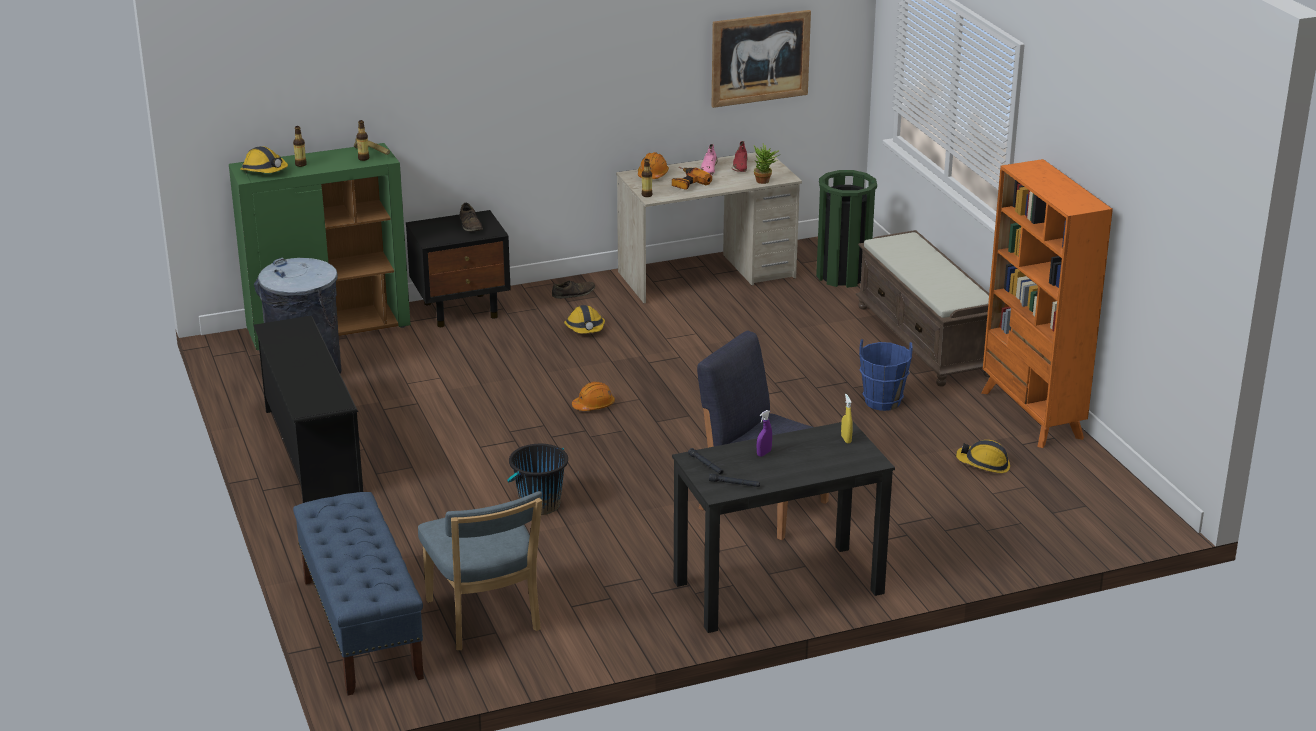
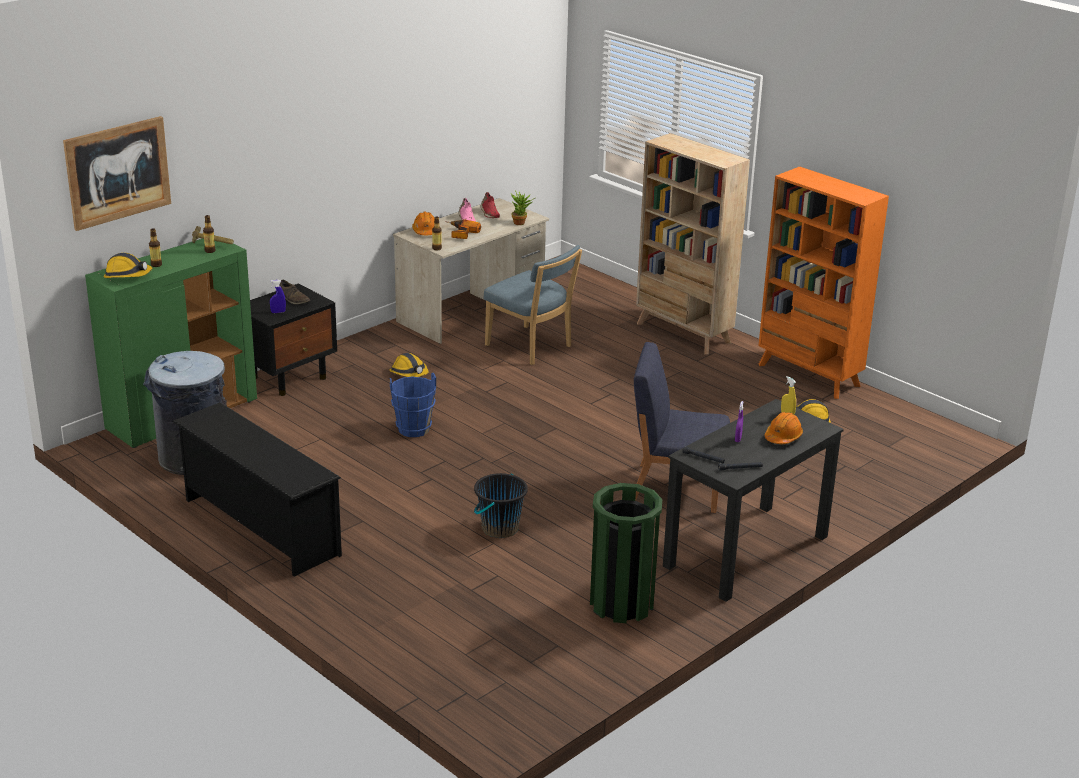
camera: 25 degrees left, 0 degrees up
blue bench [293,492,424,696] -> none
blue chair [418,491,542,650] -> blue chair moved to [483,245,582,365]
brown shoe [552,281,595,299] -> none
orange hard hat [572,382,615,411] -> orange hard hat moved to [764,412,803,444]
picture [712,10,811,108] -> picture moved to [63,116,171,231]
green trash can [816,170,877,288] -> green trash can moved to [590,483,662,623]
brown bench [856,230,990,387] -> beige bookcase [636,133,750,355]
blue bucket [859,339,913,411] -> blue bucket moved to [390,373,436,437]
none -> blue spray bottle [270,280,286,313]

